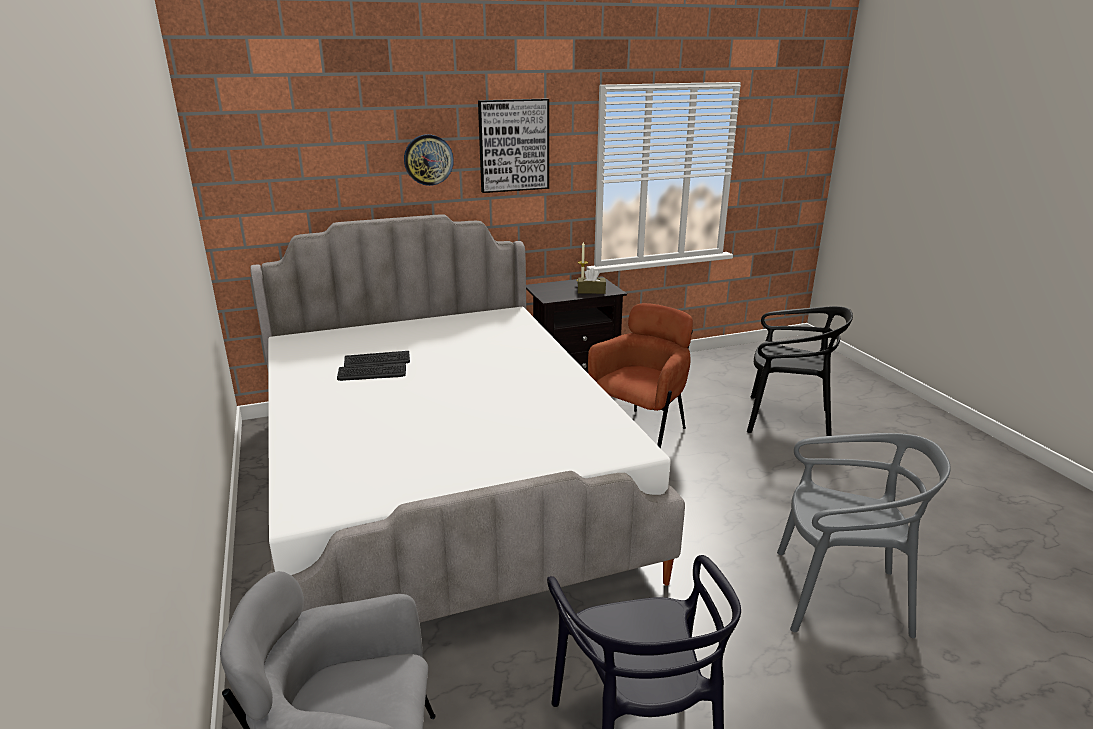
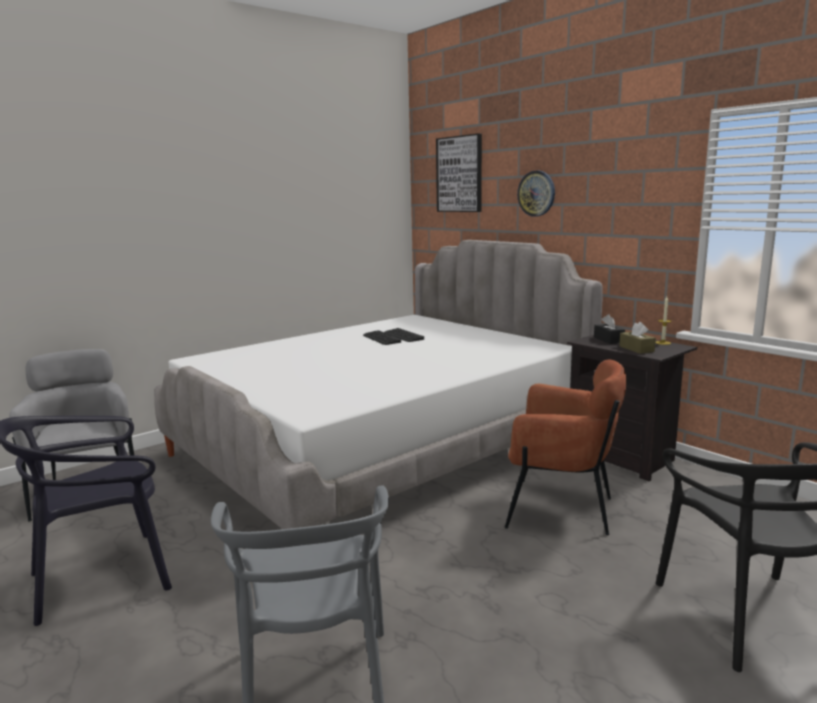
camera: 70 degrees right, 10 degrees down
picture [478,98,549,193] -> picture moved to [436,133,482,212]
none -> black tissue box [594,314,625,344]

